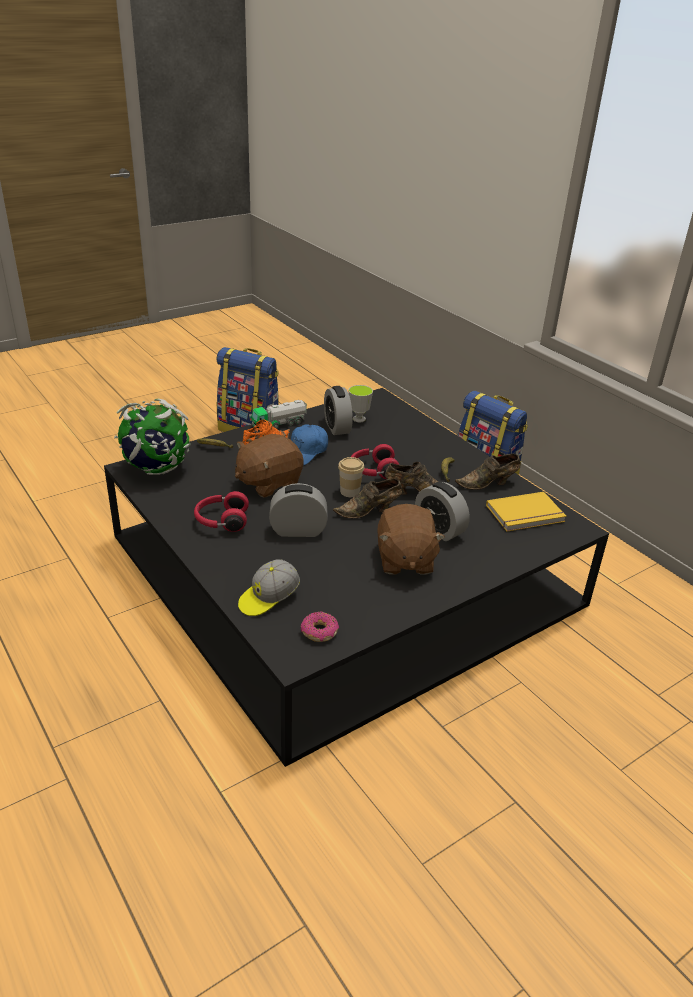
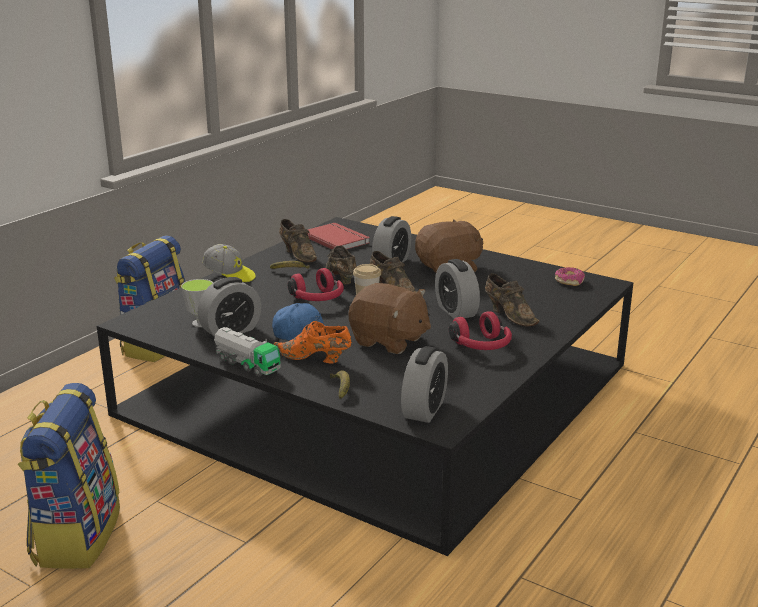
camera: 110 degrees left, 10 degrees down
globe [114,399,191,475] -> alarm clock [401,346,448,423]
cap [238,559,300,616] -> cap moved to [202,244,256,282]
yellow book [486,492,567,531] -> red book [308,223,370,250]
none -> brown shoe [485,273,539,326]

